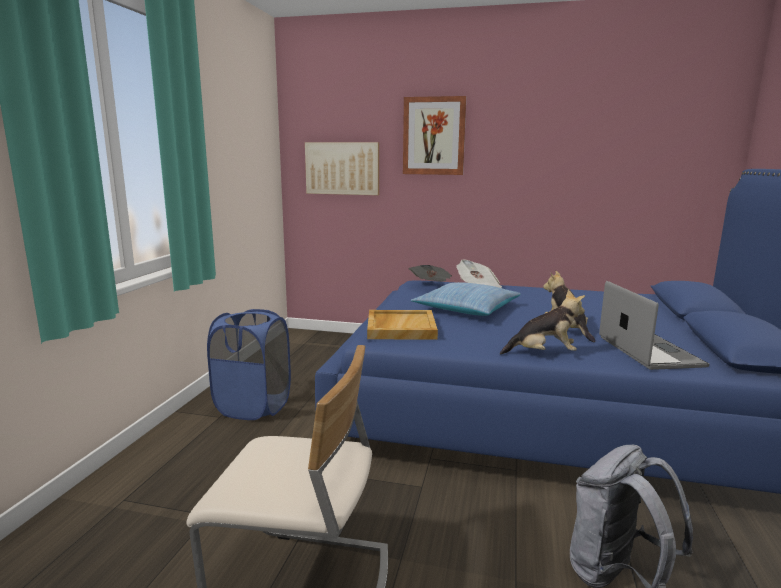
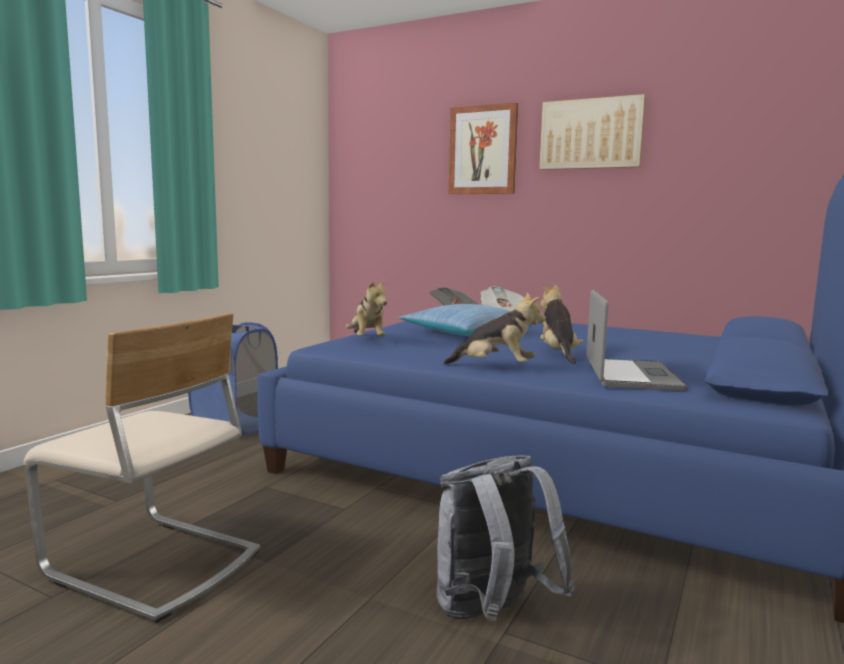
camera: 15 degrees right, 5 degrees down
picture [305,142,379,195] -> picture moved to [539,94,646,170]
beige tray [367,310,438,340] -> plush toy [346,280,387,336]

